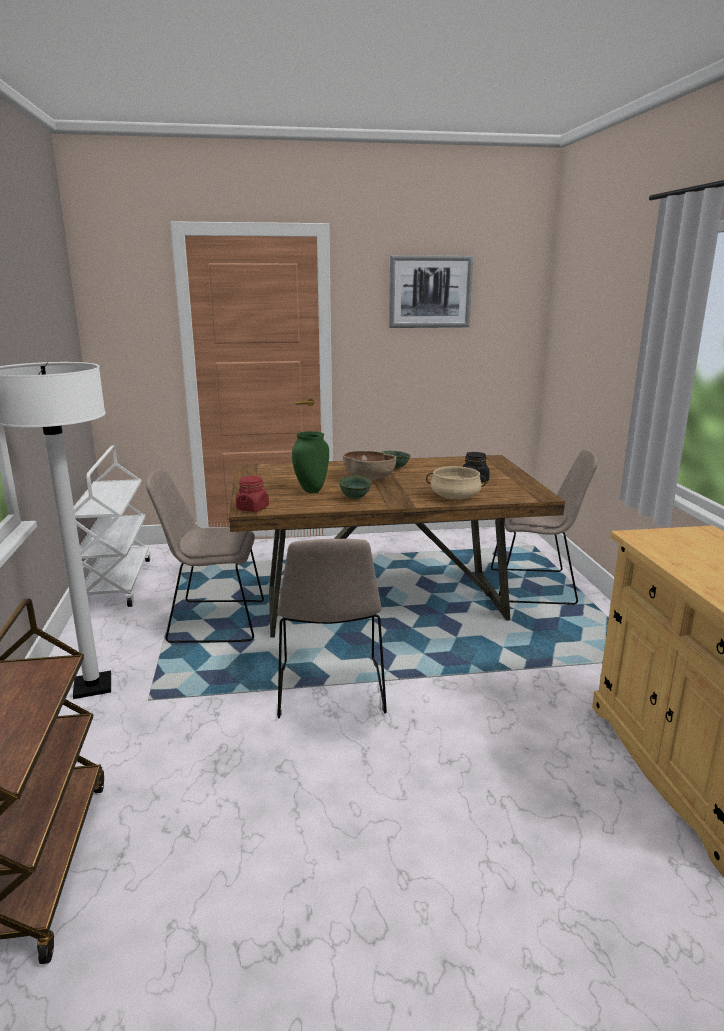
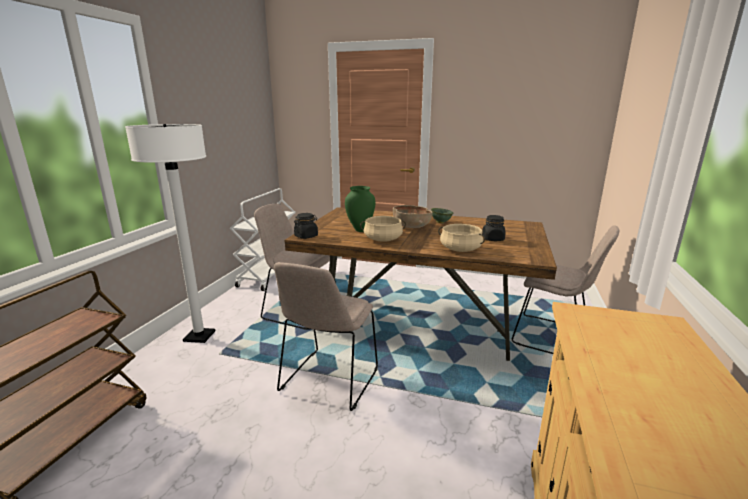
camera: 25 degrees right, 0 degrees up
red jar [236,476,269,512] -> black jar [294,213,318,239]
green bowl [339,476,372,500] -> beige cooking pot [360,216,406,242]
picture [389,255,473,328] -> none

